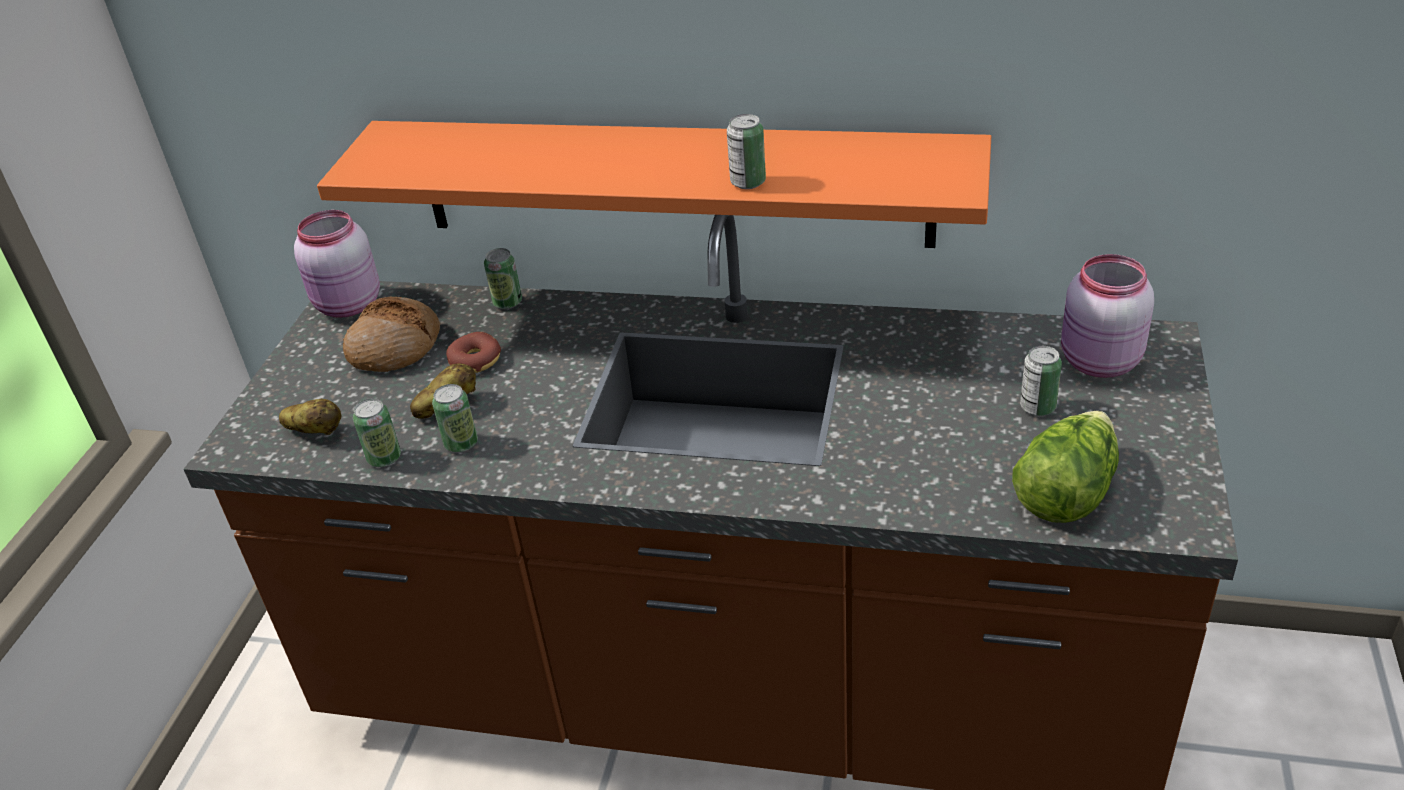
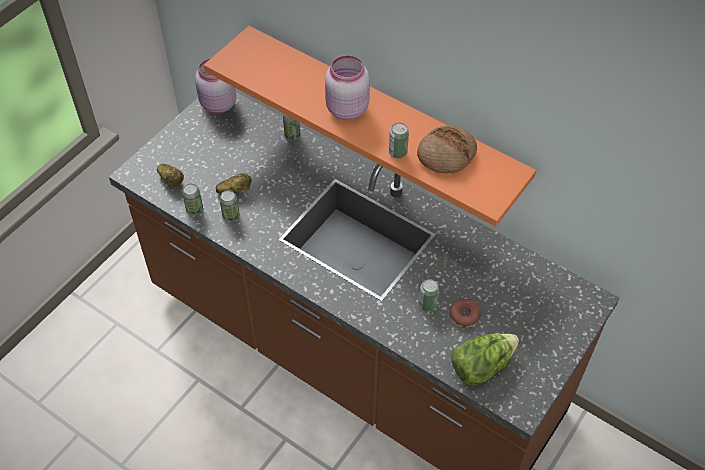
camera: 20 degrees right, 15 degrees up
bread [343,297,440,372] -> bread moved to [417,125,477,173]
donut [446,332,501,373] -> donut moved to [449,299,481,328]
can [1020,346,1062,416] -> can moved to [419,279,439,311]
pink jar [1061,254,1154,378] -> pink jar moved to [325,55,370,120]

